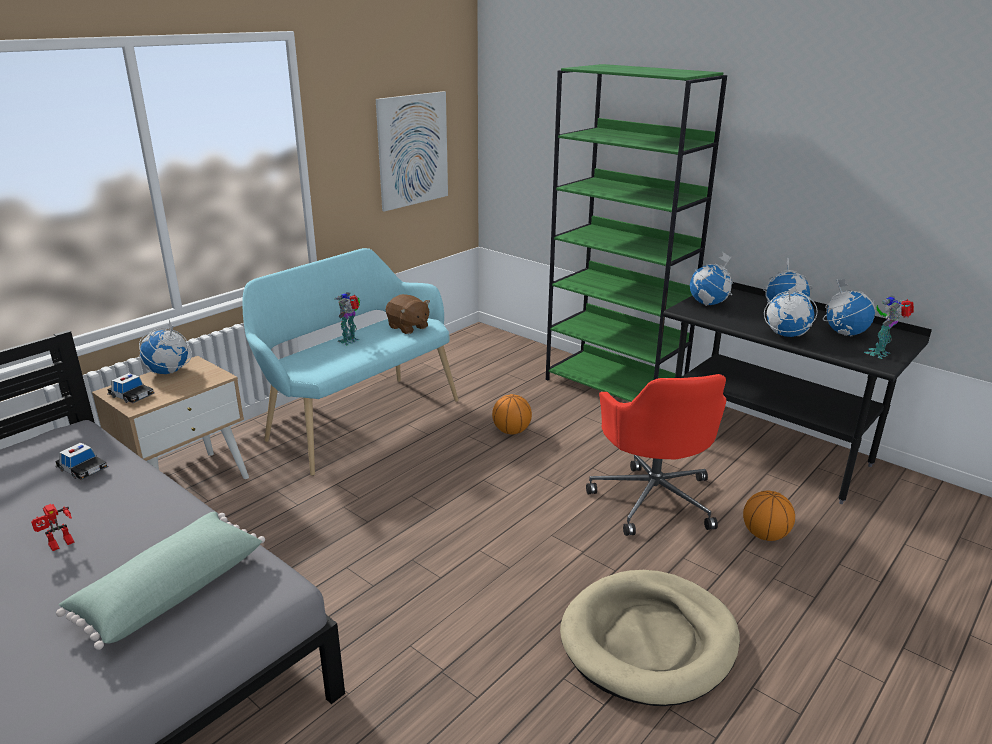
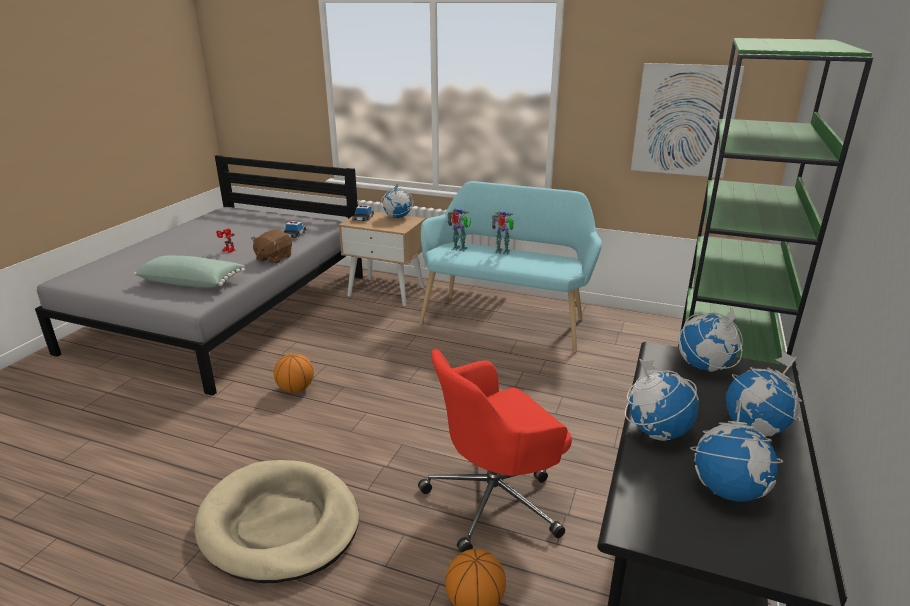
camera: 70 degrees right, 0 degrees up
brown plush toy [386,294,430,334] -> brown plush toy moved to [251,230,292,264]
basketball [492,394,532,435] -> basketball moved to [274,353,314,393]
toy robot [864,295,914,359] -> toy robot moved to [448,209,471,252]

